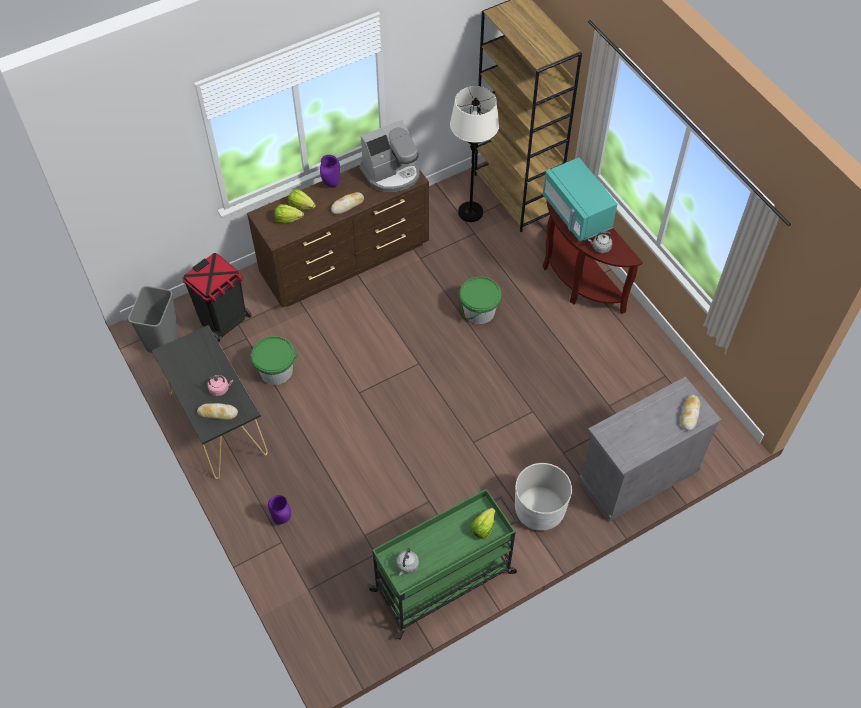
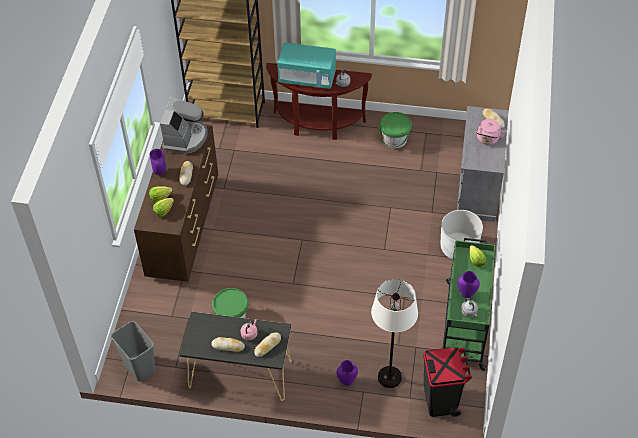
camera: 50 degrees left, 5 degrees down
black trash can [182,253,252,342] -> black trash can moved to [423,347,472,417]
white floor lamp [450,86,499,222] -> white floor lamp moved to [371,279,418,388]
green bucket [459,277,501,324] -> green bucket moved to [378,112,412,148]
none -> bread [211,337,245,352]
none -> purple vase [457,271,480,298]
none -> pink kettle [476,119,506,145]

